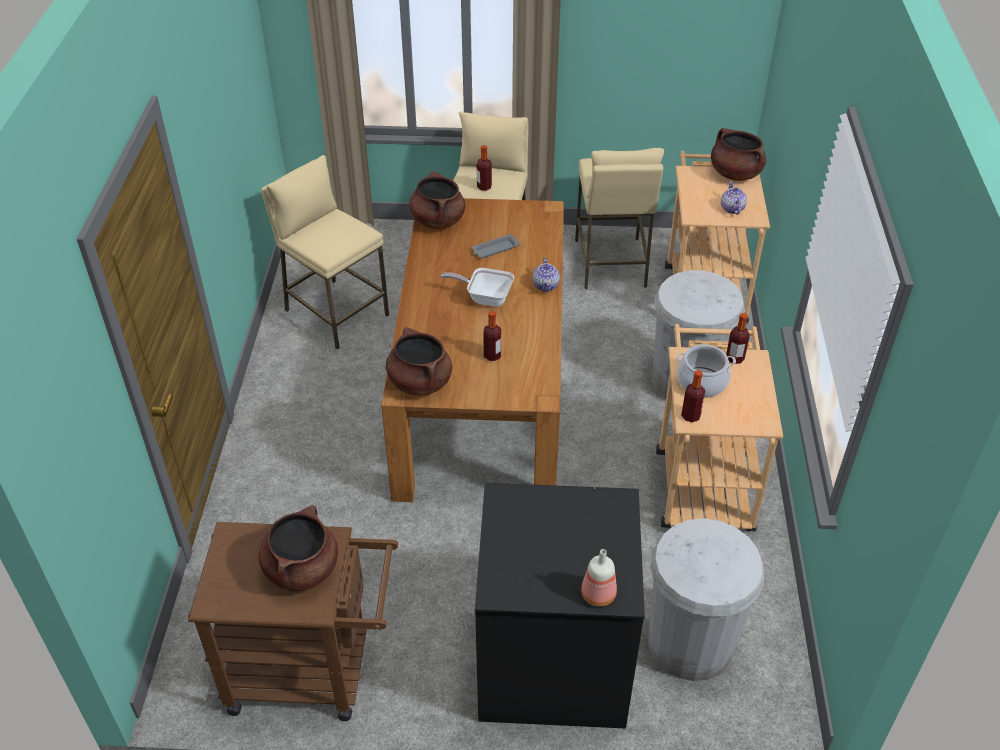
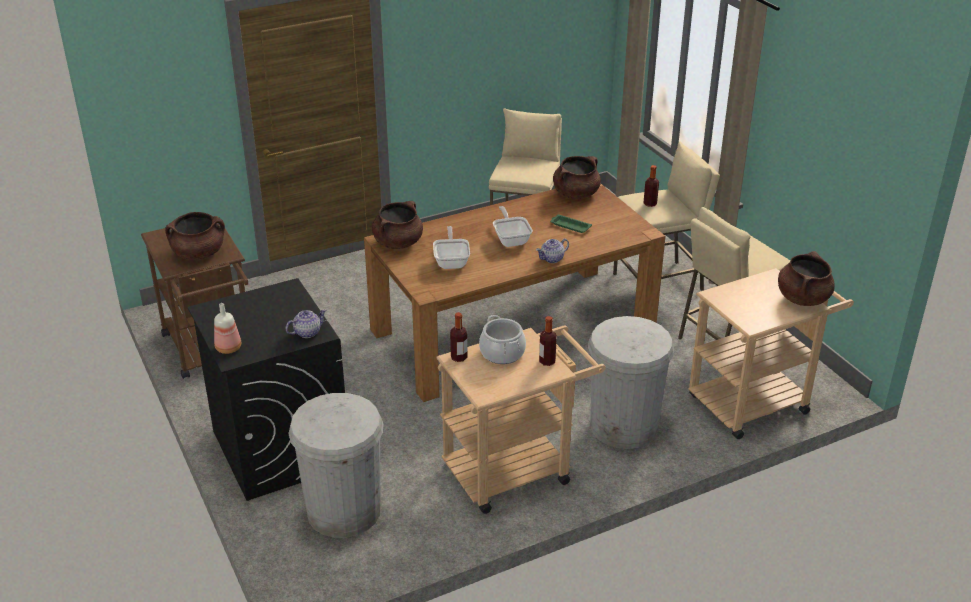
camera: 60 degrees right, 10 degrees down
grey tray [472,234,520,258] -> green tray [550,215,592,233]
bottle [483,311,501,361] -> frying pan [433,226,470,269]
teapot [721,182,747,215] -> teapot moved to [286,309,326,338]

